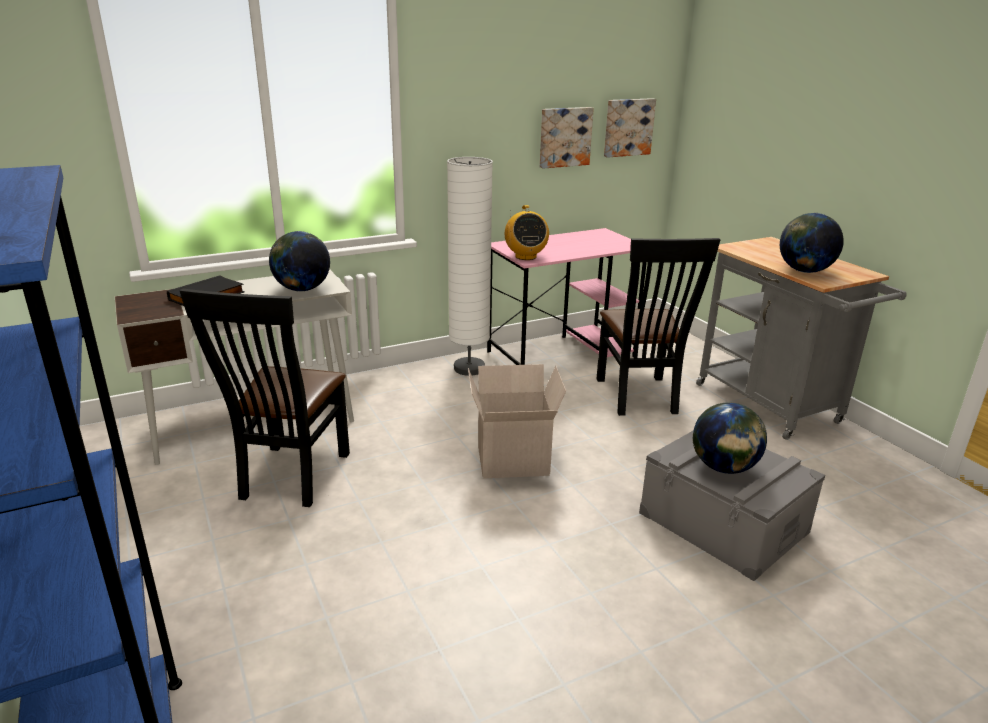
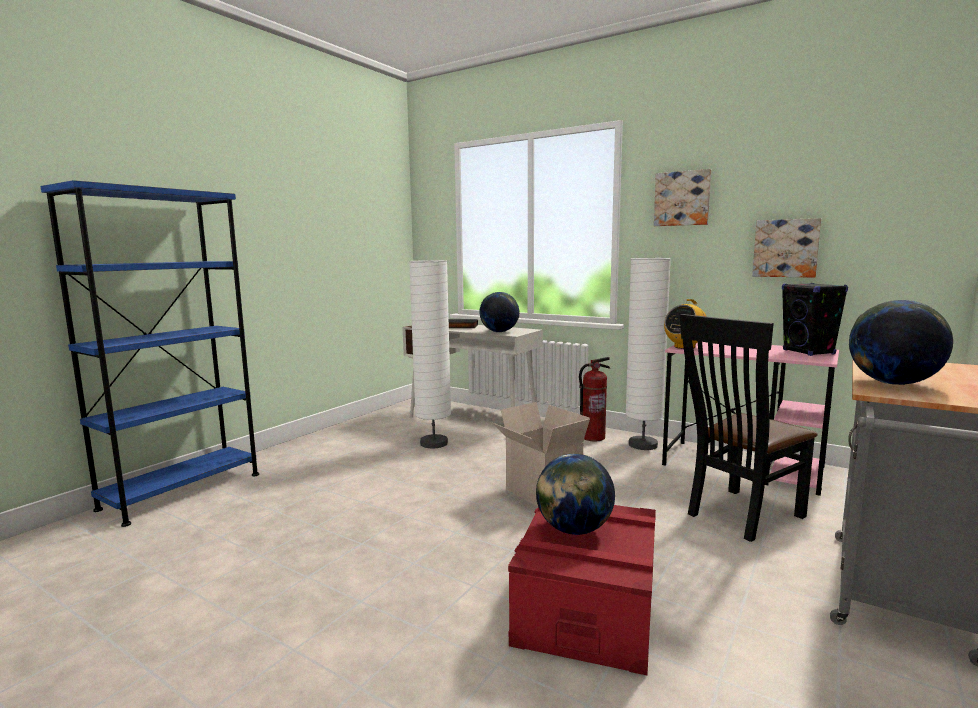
camera: 60 degrees right, 15 degrees down
black chair [180,289,350,507] -> white floor lamp [409,260,451,448]
picture [604,98,656,158] -> picture moved to [654,169,711,226]
grey storage box [639,430,825,581] -> red storage box [508,505,656,675]
none -> fire extinguisher [579,357,610,441]
none -> black speaker [782,283,848,356]

